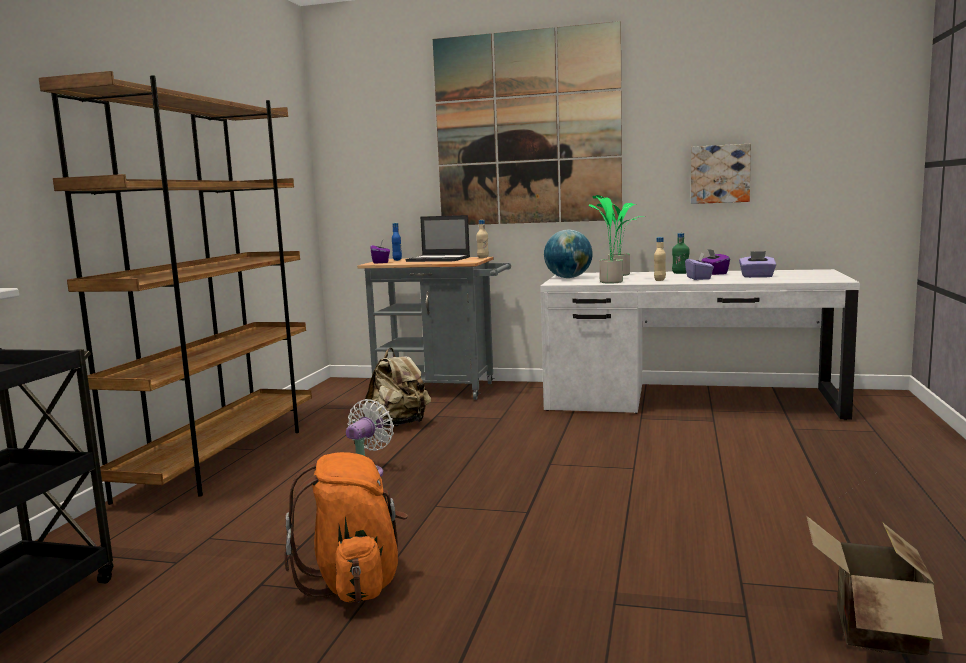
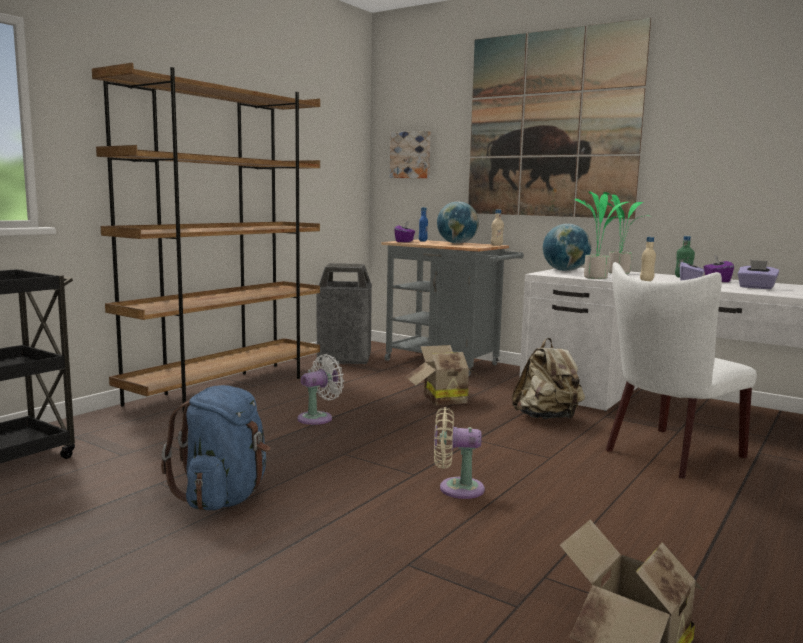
camera: 20 degrees right, 0 degrees up
orange backpack [284,452,408,603] -> blue backpack [161,385,271,511]
beige backpack [362,348,431,427] -> beige backpack moved to [512,338,585,419]
laptop [406,215,470,262] -> globe [437,201,479,244]
picture [691,144,751,204] -> picture moved to [390,131,431,178]
none -> trash can [316,263,372,364]
none -> cardboard box [406,345,486,405]
none -> beige fan [434,407,485,499]
none -> white chair [606,262,757,479]

